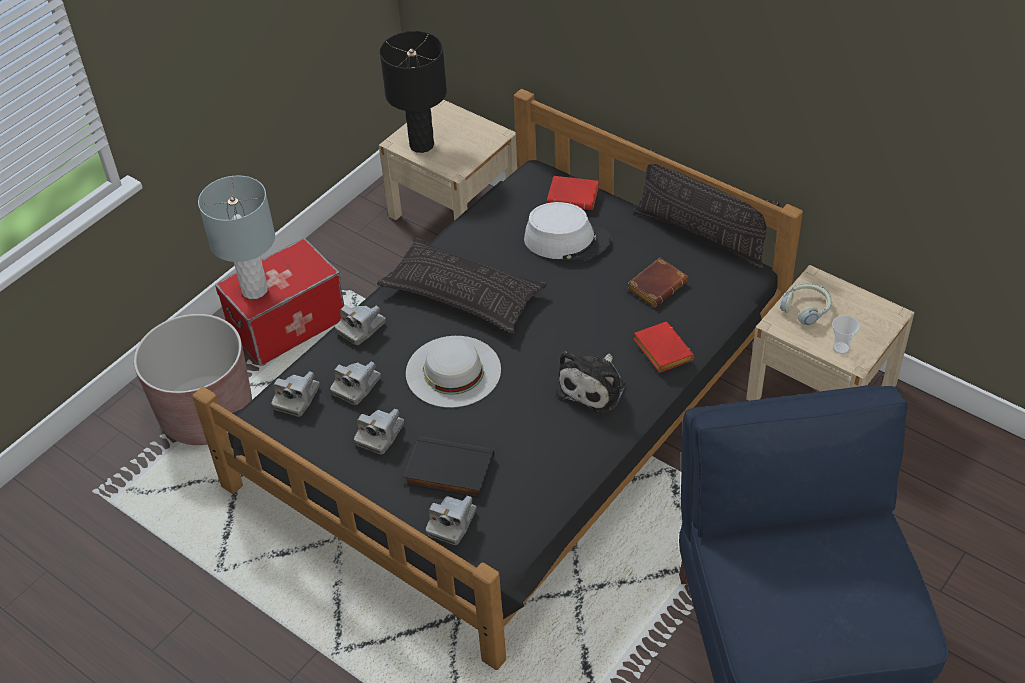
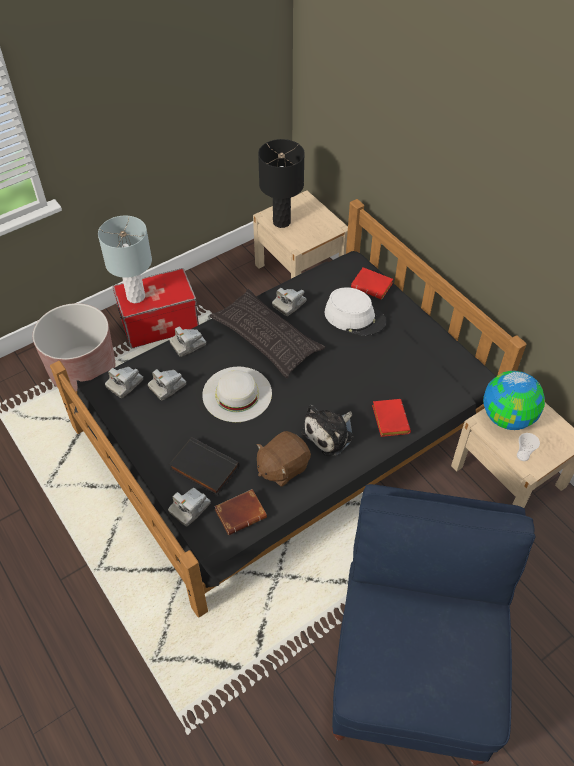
camera: 15 degrees right, 5 degrees up
camera [354,409,404,455] -> camera moved to [272,288,306,316]
brown book [627,258,688,308] -> brown book moved to [214,489,267,535]
pillow [633,149,780,269] -> none
headphones [780,283,832,325] -> globe [483,371,545,430]
none -> brown plush toy [256,431,311,487]

